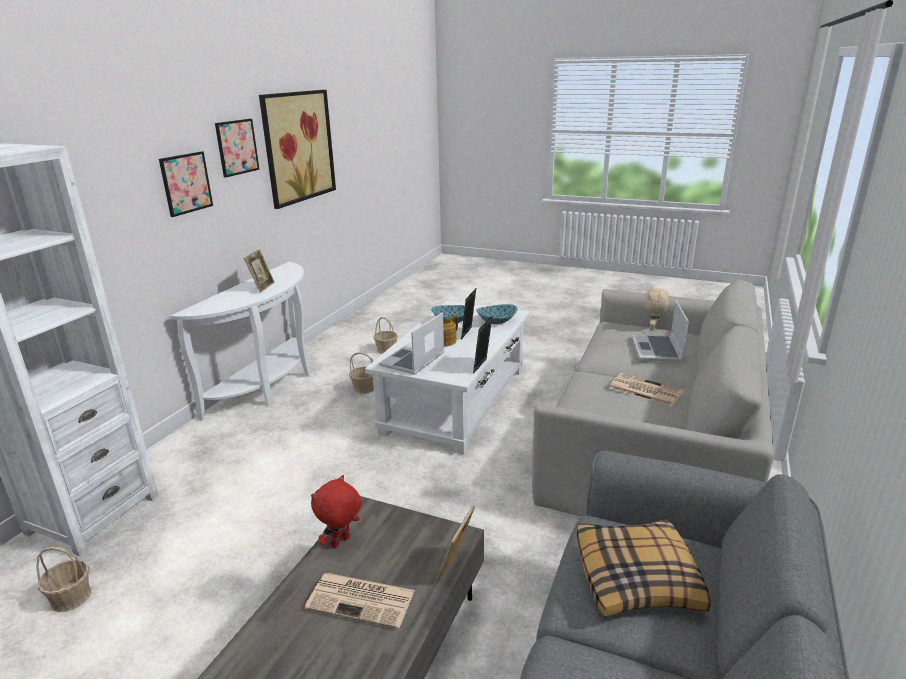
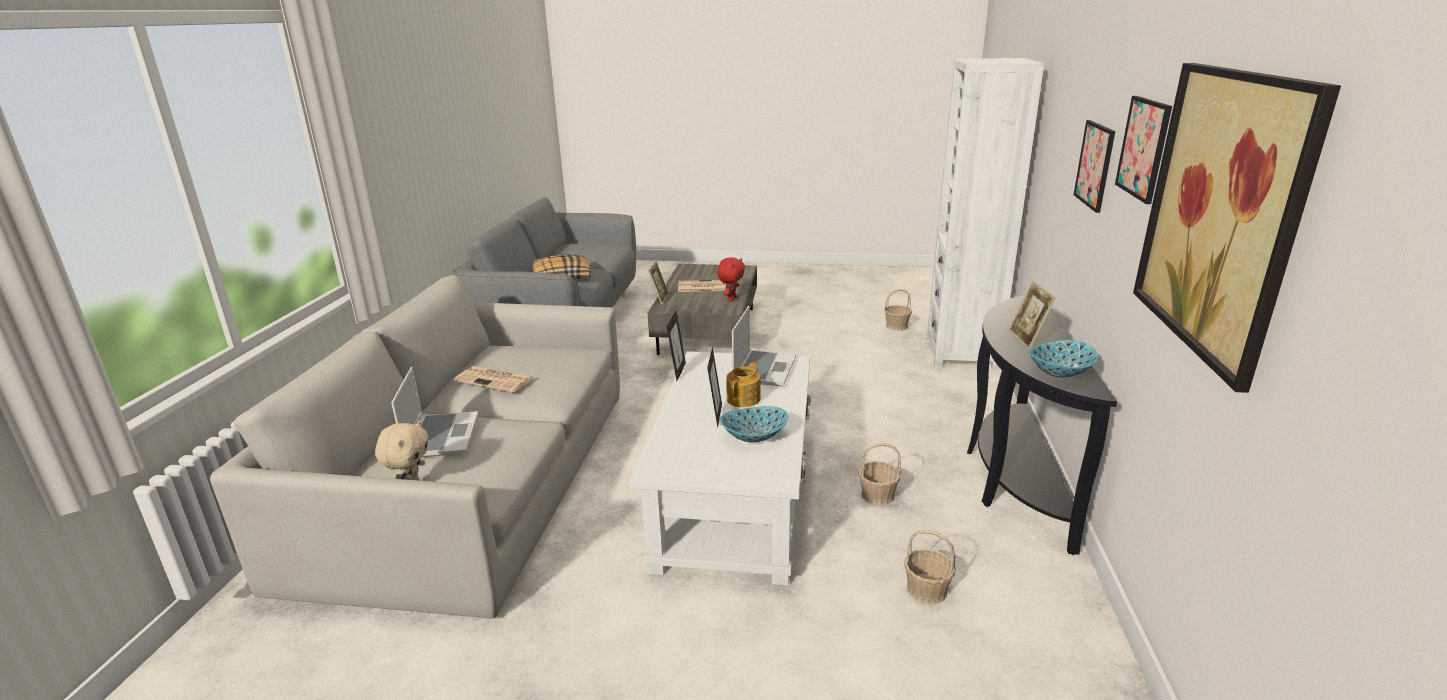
camera: 165 degrees right, 0 degrees up
white console table [170,262,311,420] -> black console table [967,296,1117,555]
bowl [476,304,518,324] -> bowl moved to [1029,340,1098,377]

